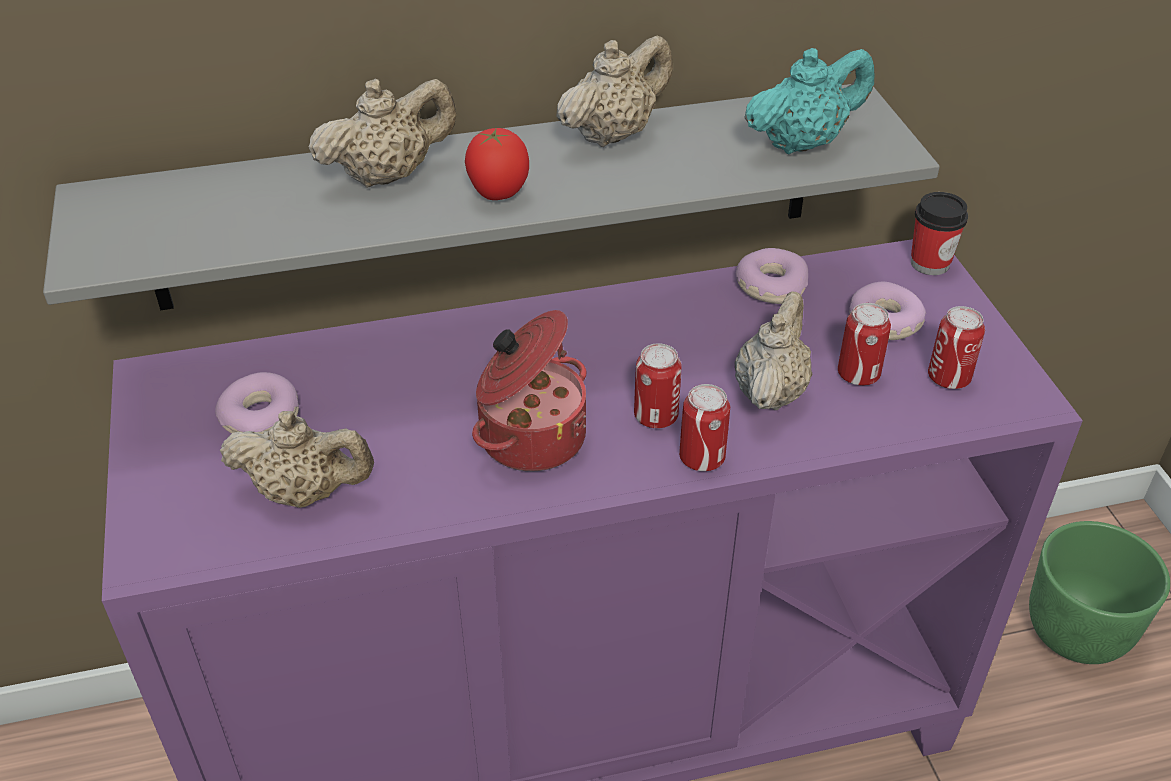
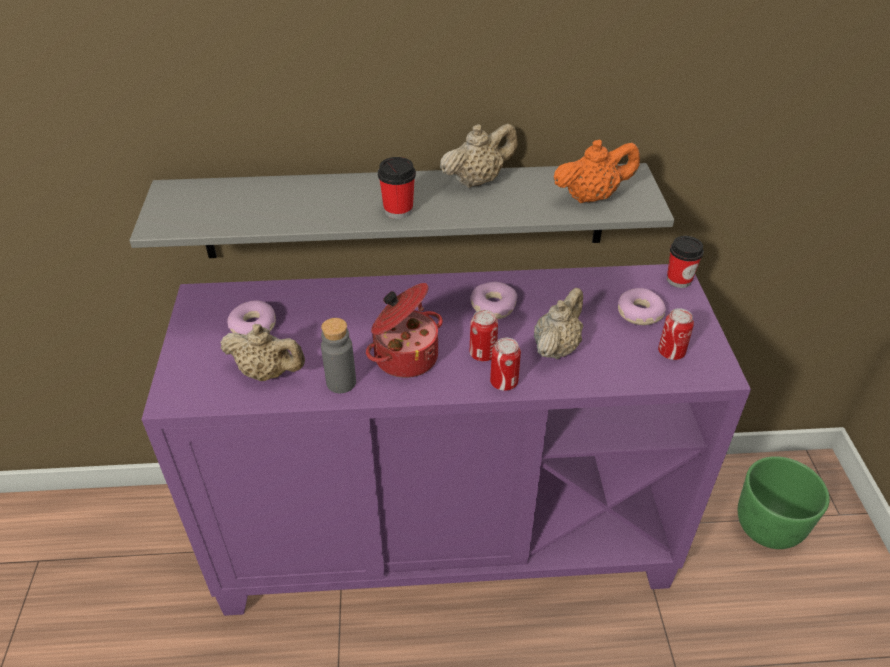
camera: 10 degrees right, 0 degrees up
beige teapot [308,79,456,188] -> none
tomato [465,128,529,200] -> cup [378,157,416,219]
donut [736,248,808,304] -> donut moved to [470,282,517,319]
turquoise teapot [744,48,874,154] -> orange teapot [553,140,640,203]
can [838,303,891,386] -> none
none -> grey bottle [321,318,356,393]

